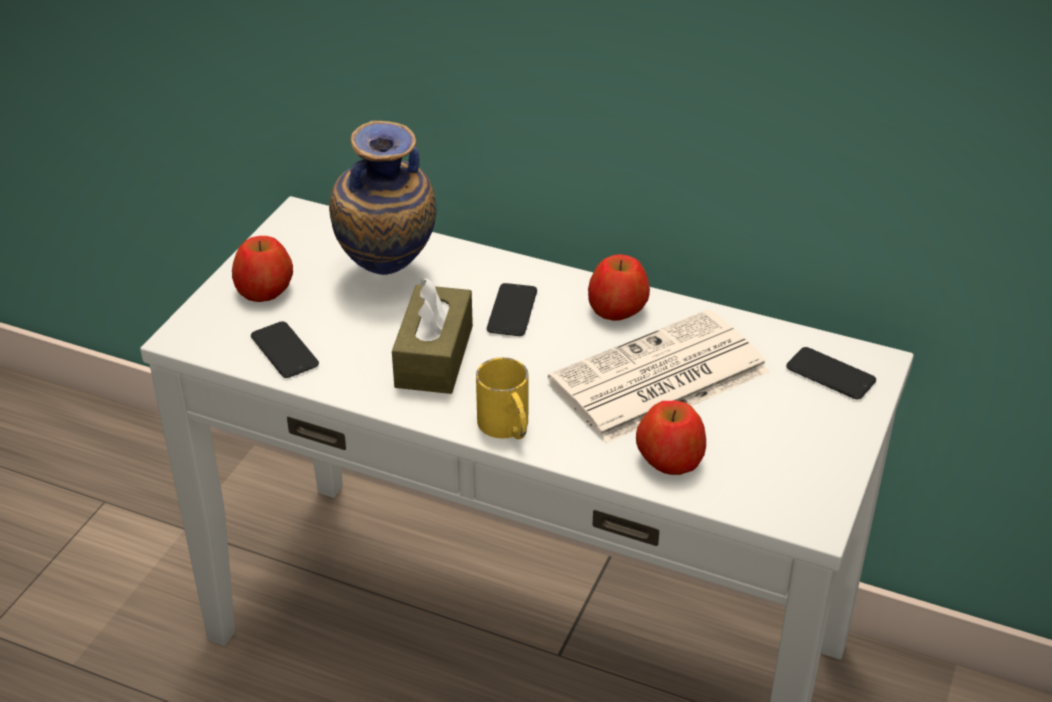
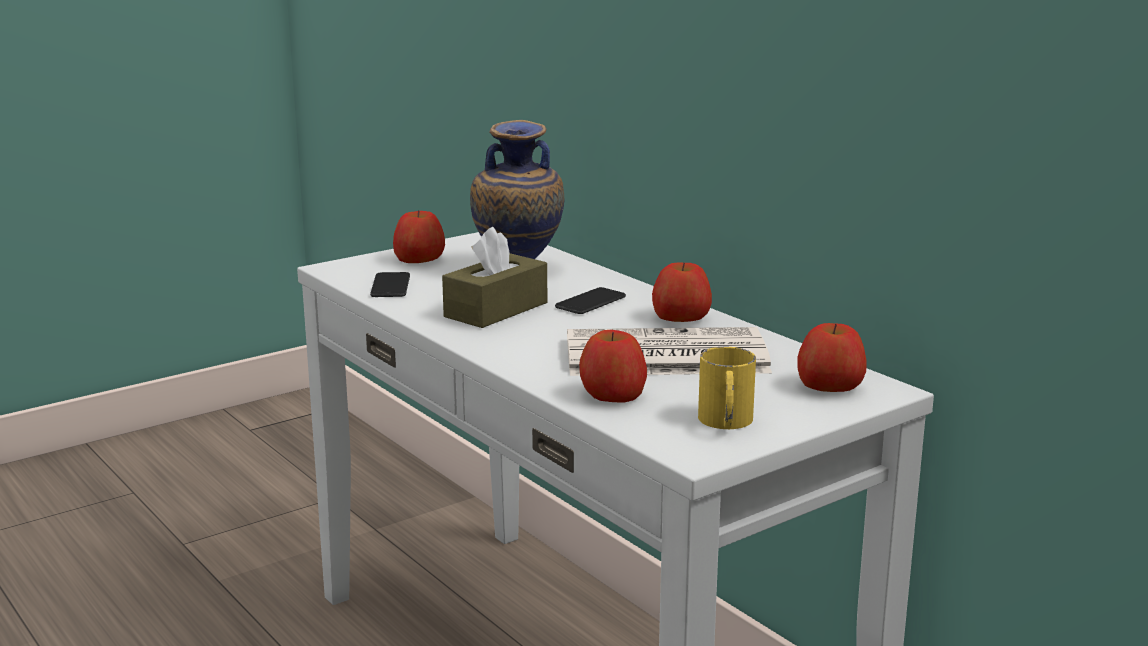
camera: 30 degrees right, 20 degrees down
yellow mug [476,357,528,439] -> yellow mug moved to [698,347,756,429]
phone [786,347,876,400] -> apple [797,323,867,392]

